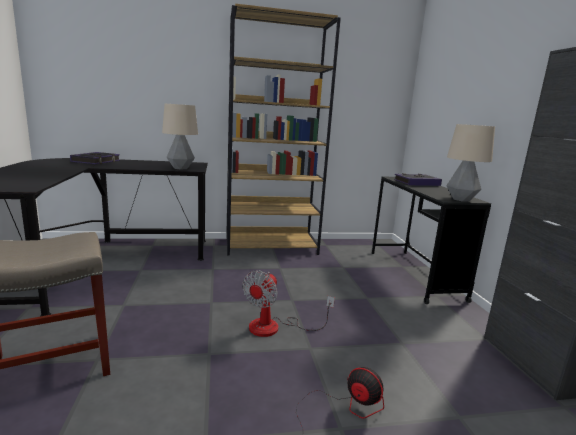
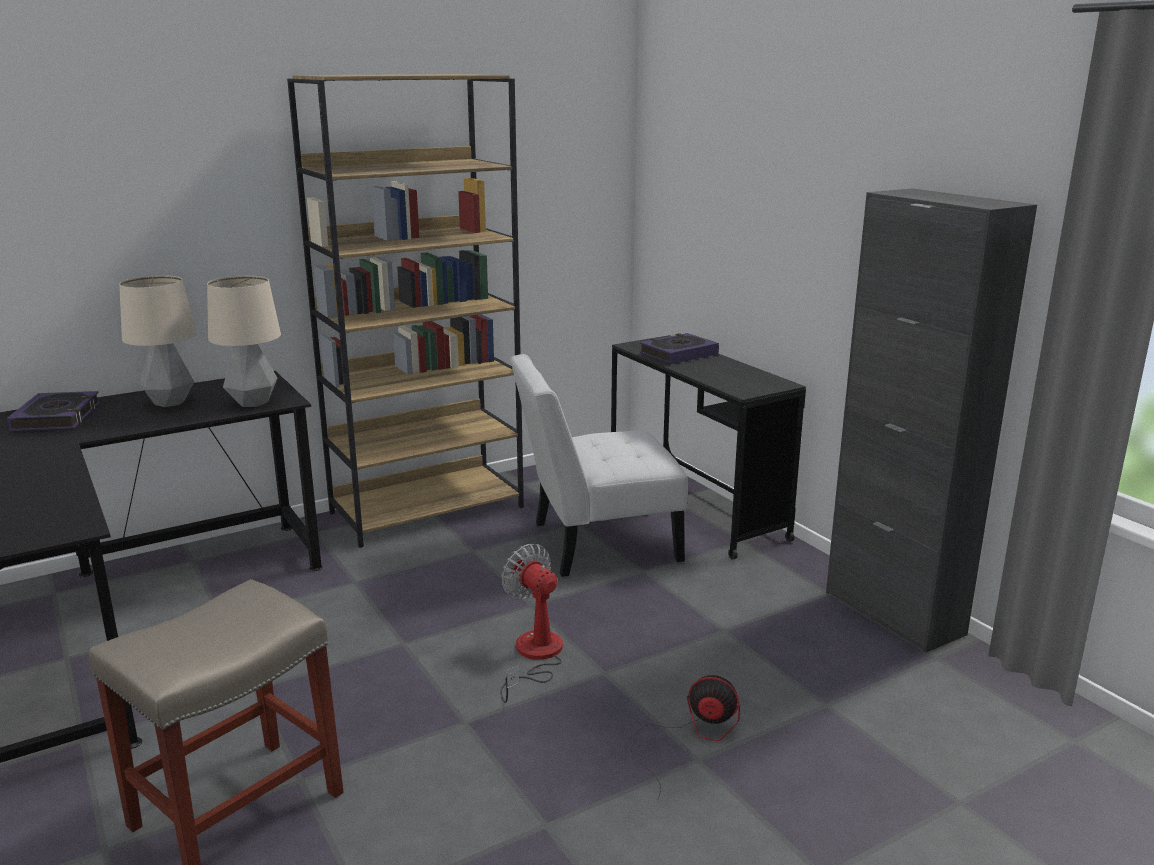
camera: 20 degrees left, 5 degrees up
fan [242,271,335,337] -> fan turned 135 degrees clockwise [500,544,563,703]
table lamp [446,124,495,202] -> table lamp moved to [119,275,196,407]
none -> white chair [510,354,688,577]

